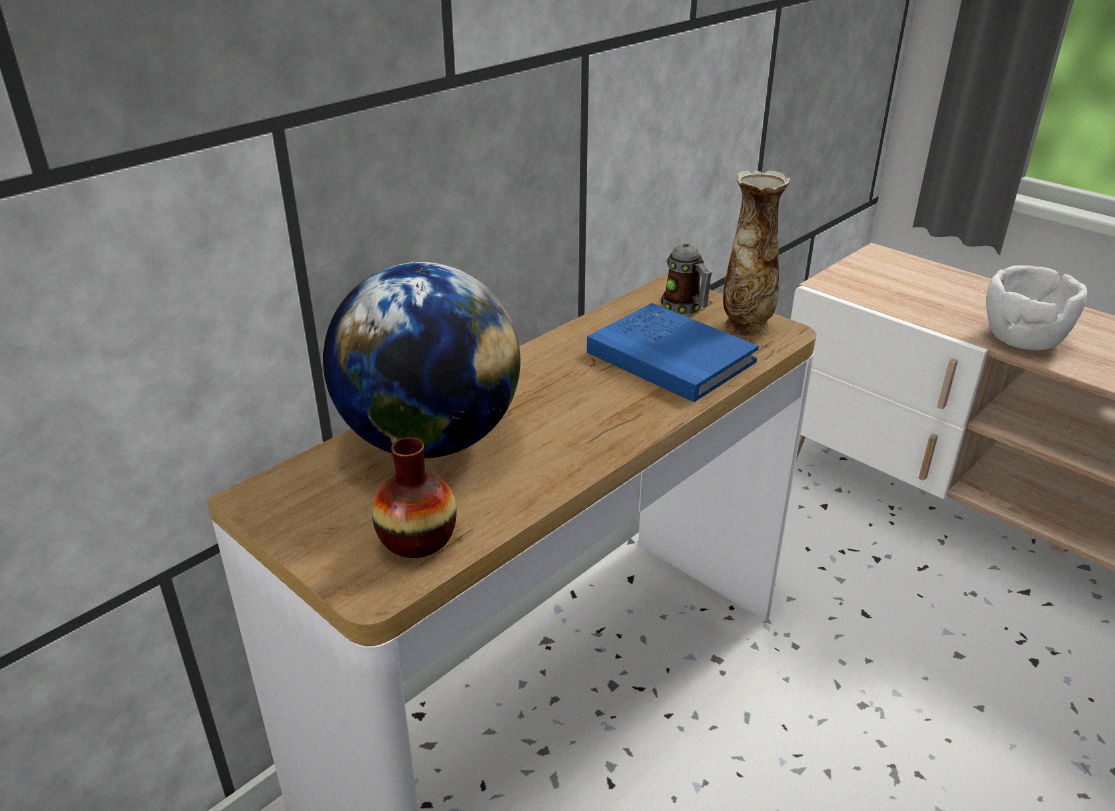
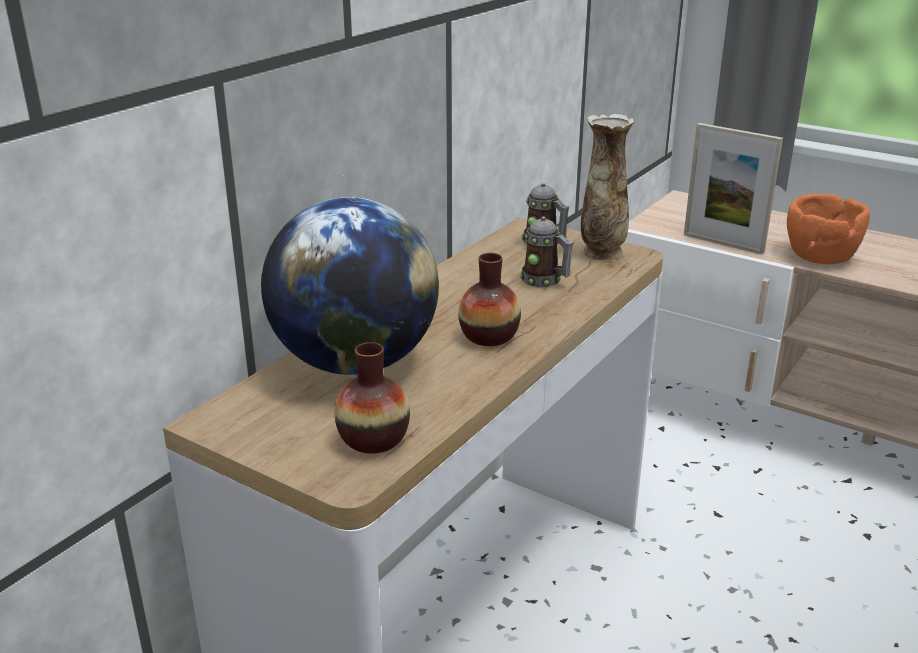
camera: 10 degrees left, 5 degrees down
blue book [587,303,759,402] -> mug [520,217,574,287]
white bowl [986,265,1087,350] -> orange bowl [787,194,870,264]
none -> vase [458,253,521,346]
none -> picture frame [684,123,783,255]

